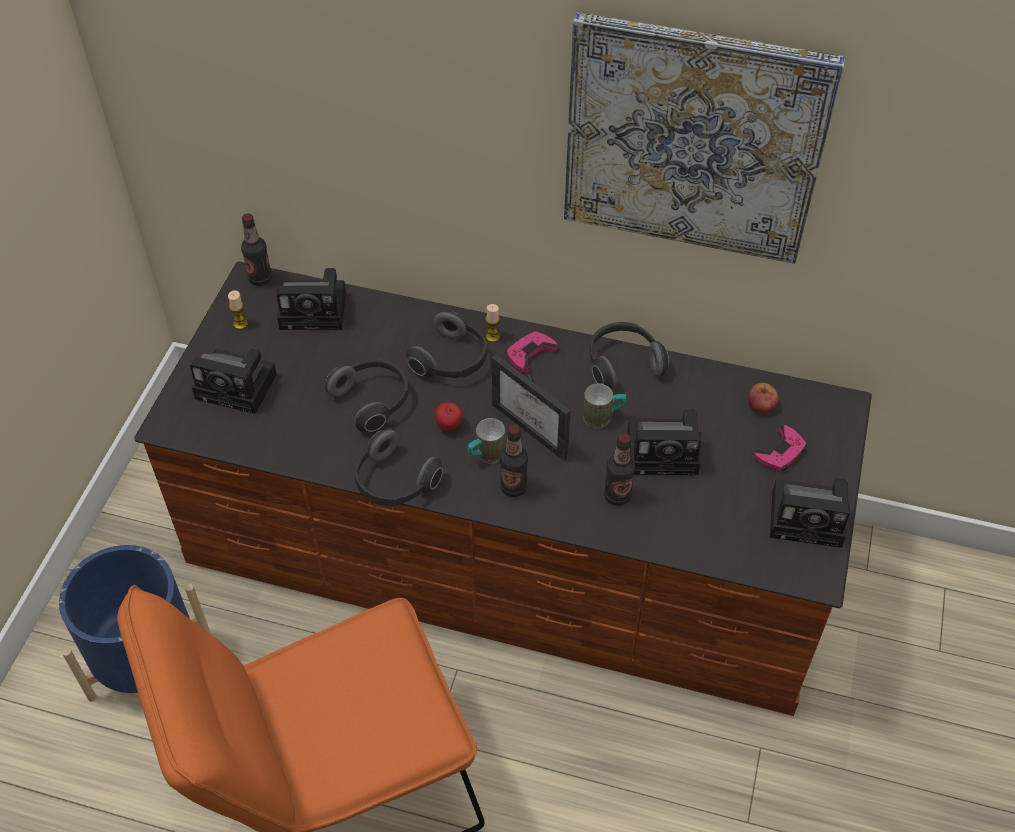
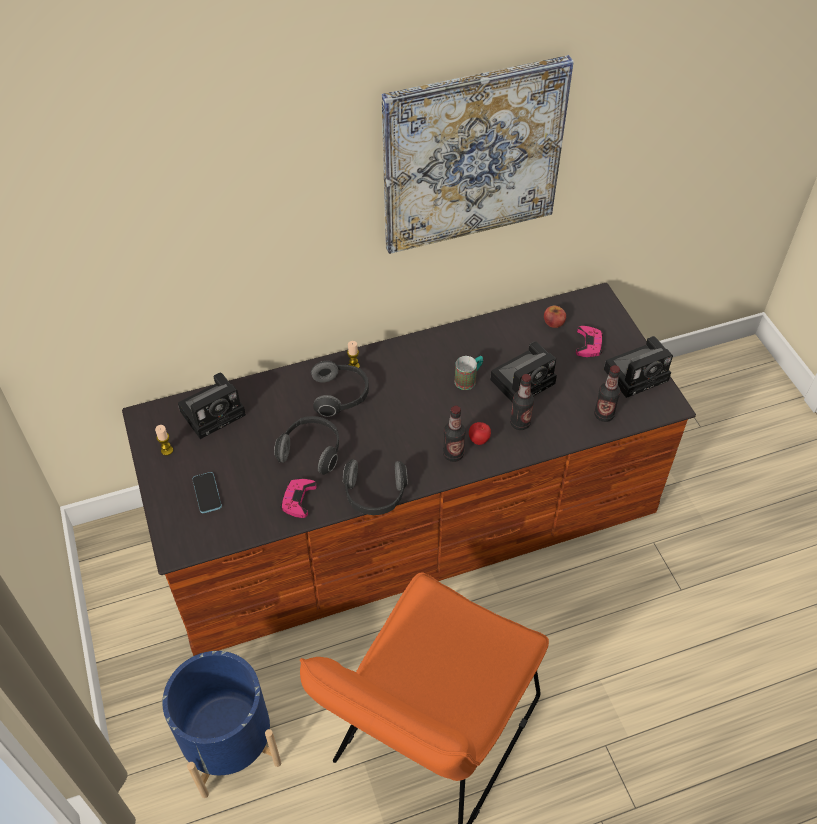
camera: 35 degrees left, 0 degrees up
camera [190,348,277,414] -> phone [192,472,222,513]
bottle [241,214,272,286] -> bottle moved to [594,365,621,422]
apple [435,402,463,431] -> apple moved to [469,422,491,445]
mug [467,418,505,463] -> none
picture frame [492,355,571,461] -> none
pink game controller [506,331,557,373] -> pink game controller moved to [280,479,316,518]
headphones [590,322,669,389] -> none

